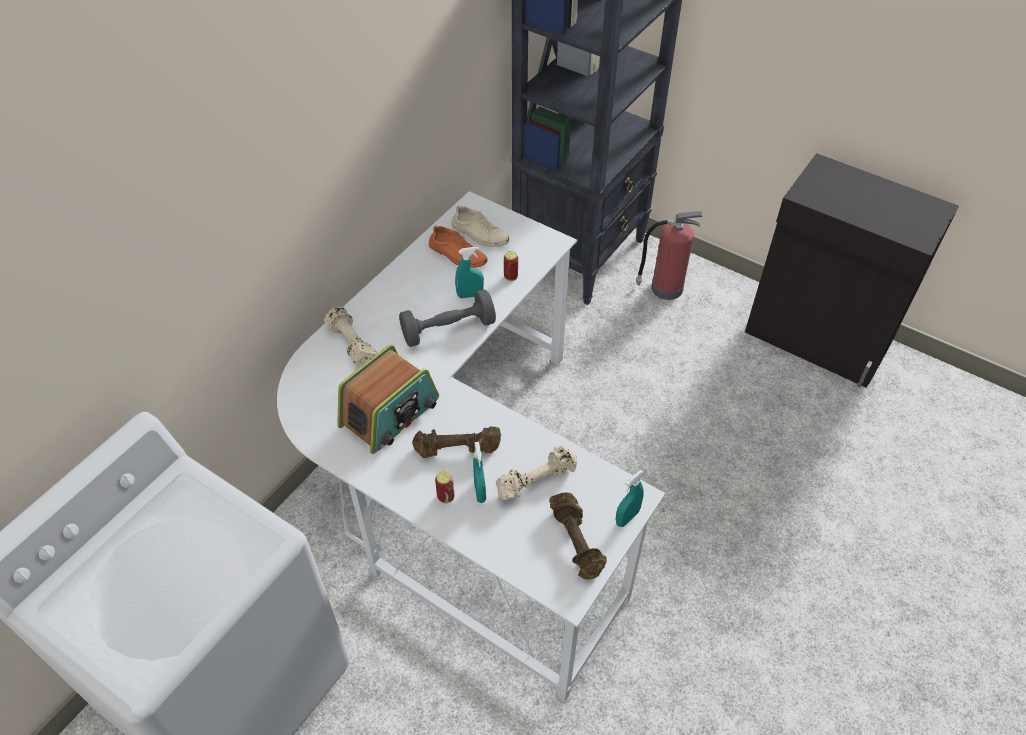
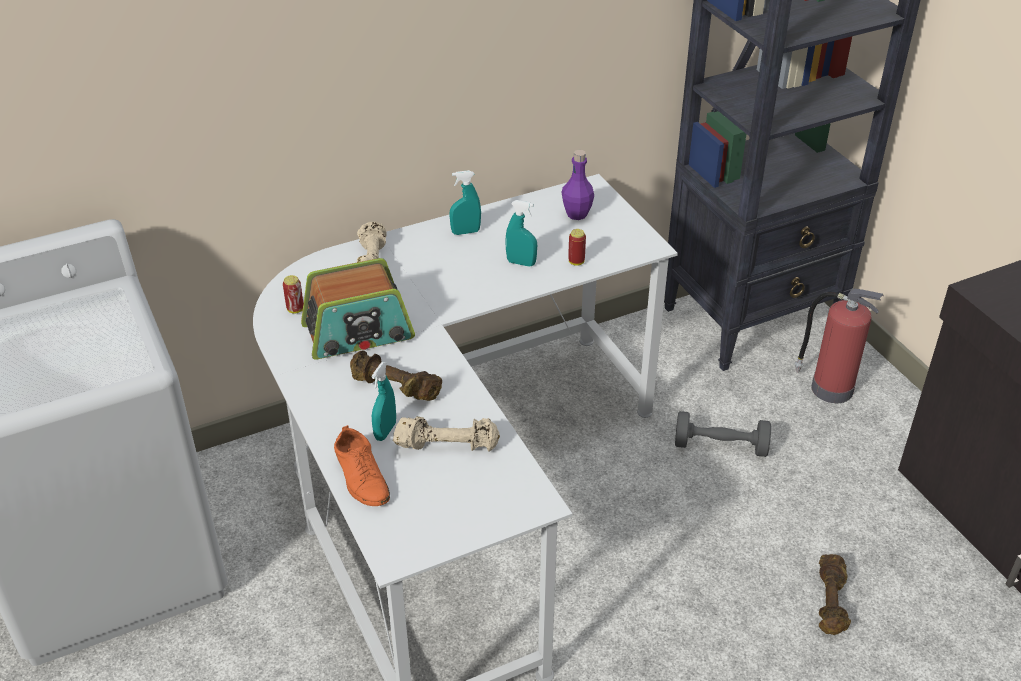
camera: 30 degrees right, 10 degrees down
grey dumbbell [399,289,496,347] -> grey dumbbell moved to [675,411,771,457]
orange shoe [429,225,488,268] -> orange shoe moved to [334,425,390,506]
can [435,471,454,503] -> can moved to [283,275,303,313]
beige shoe [452,205,509,247] -> purple bottle [562,150,594,220]
brown dumbbell [549,492,607,580] -> brown dumbbell moved to [819,554,851,635]
turquoise spray bottle [616,470,644,527] -> turquoise spray bottle moved to [449,170,481,235]

